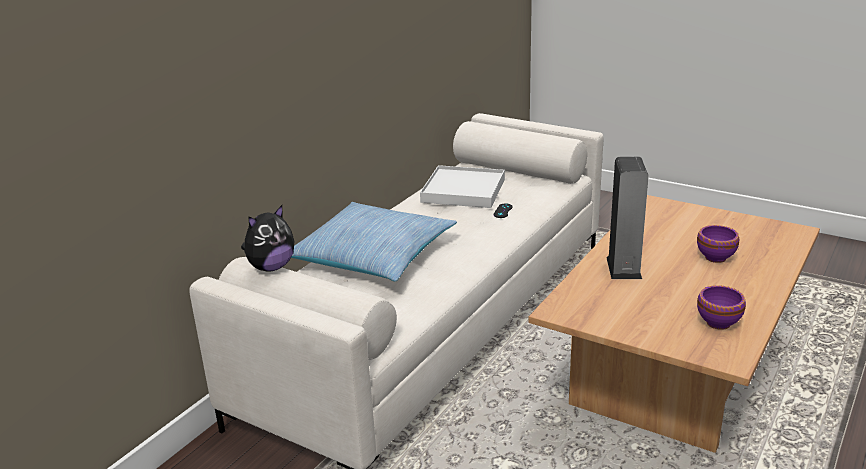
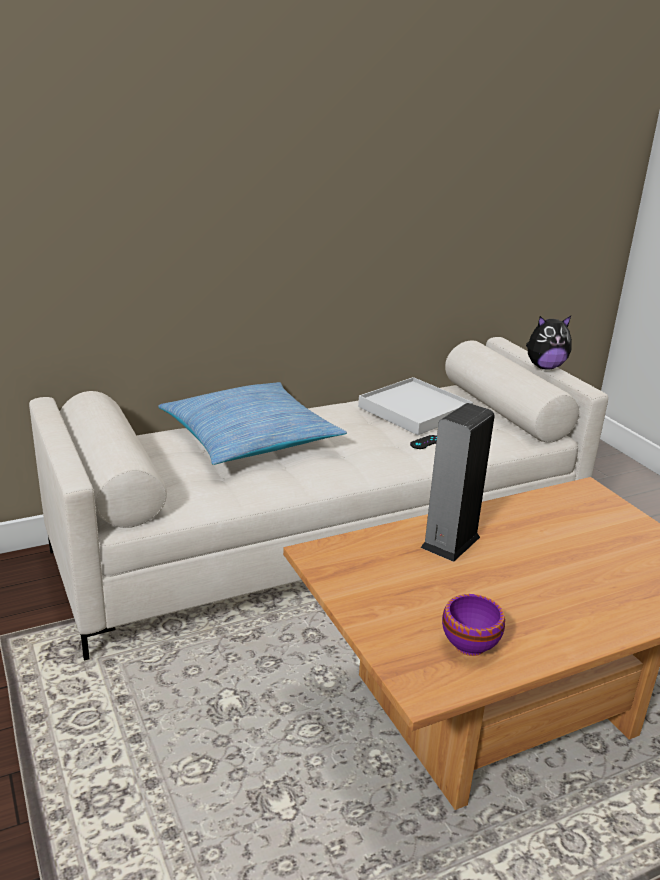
camera: 30 degrees right, 0 degrees up
plush toy [241,205,295,272] -> plush toy moved to [526,316,572,369]
purple bowl [697,225,739,263] -> none

